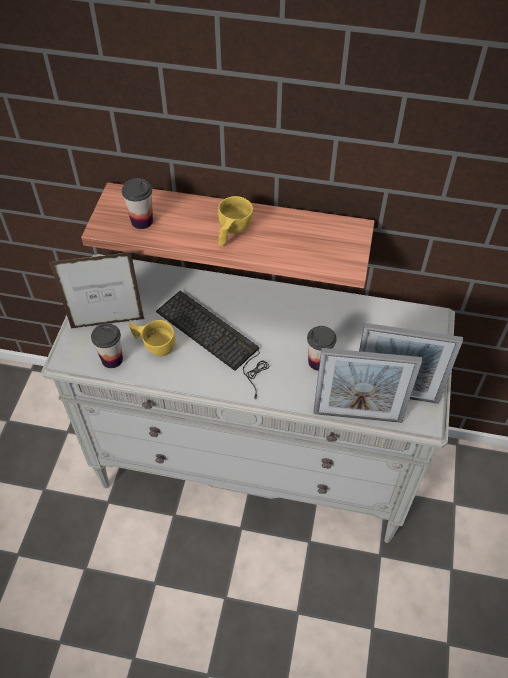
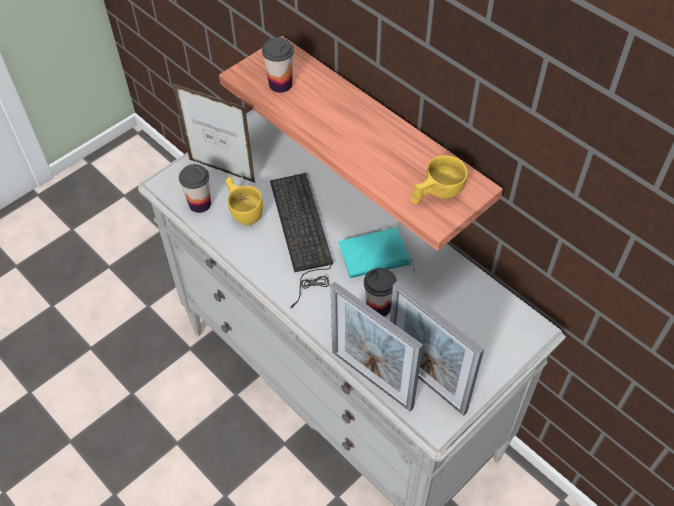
camera: 35 degrees right, 0 degrees up
yellow cup [218,196,253,246] -> yellow cup moved to [411,155,468,204]
none -> turquoise book [338,227,415,278]

